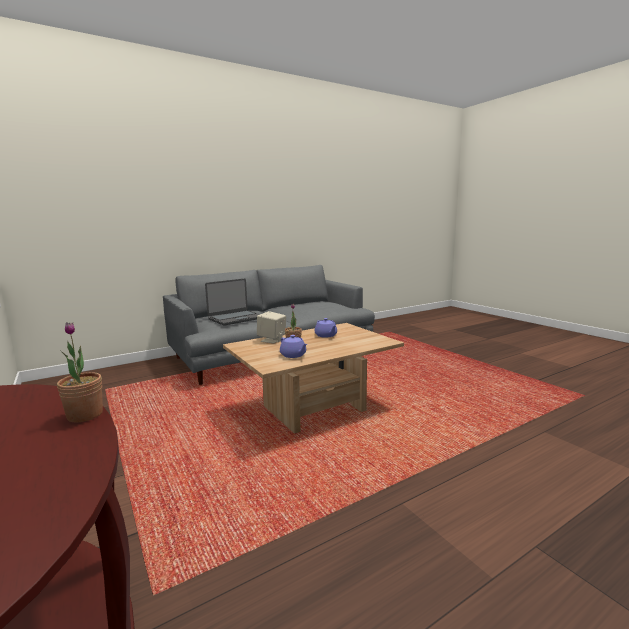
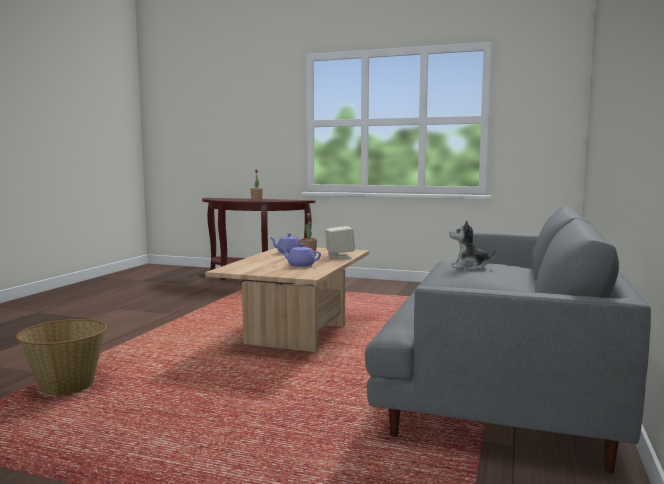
camera: 140 degrees right, 5 degrees down
laptop [205,278,260,326] -> plush toy [449,220,496,270]
none -> basket [16,319,107,395]

